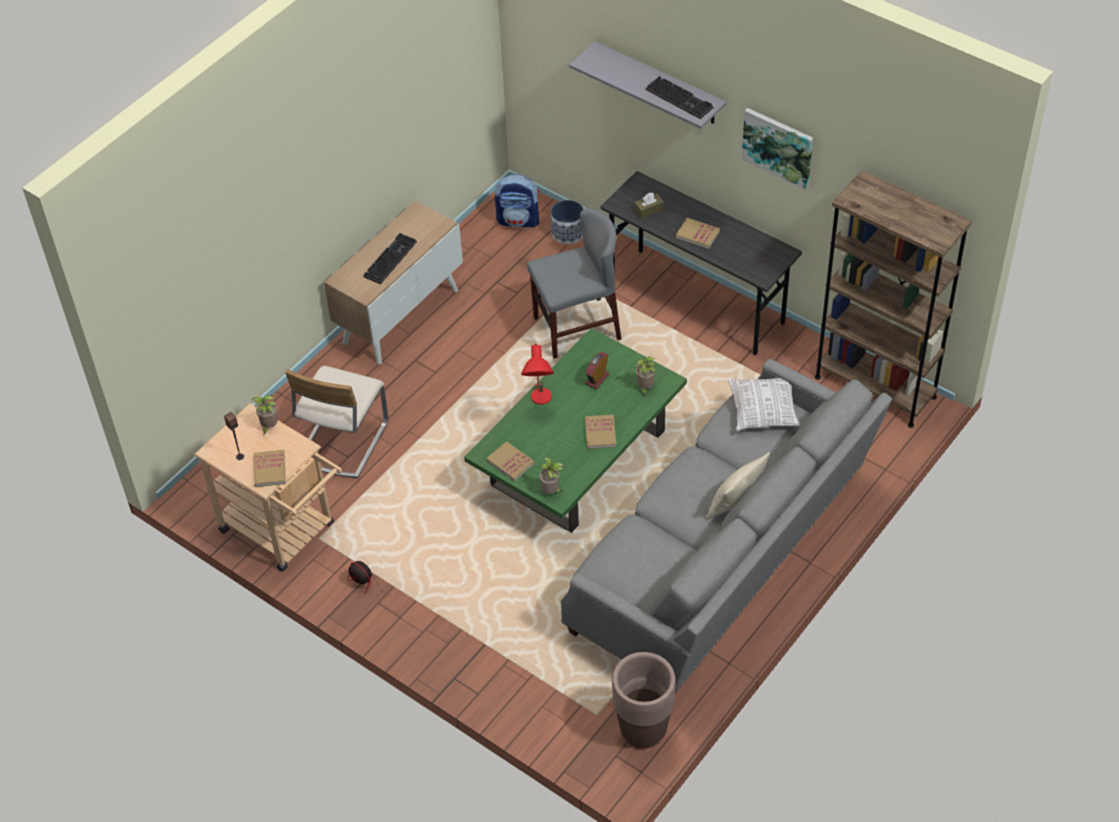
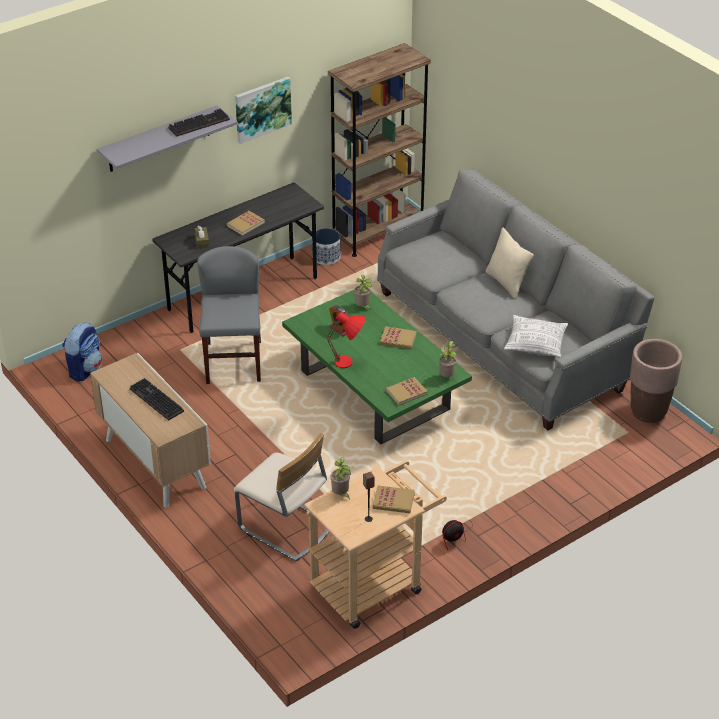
camera: 75 degrees left, 10 degrees down
planter [551,200,584,244] -> planter moved to [312,228,341,265]
pillow [728,378,801,431] -> pillow moved to [504,315,568,358]

